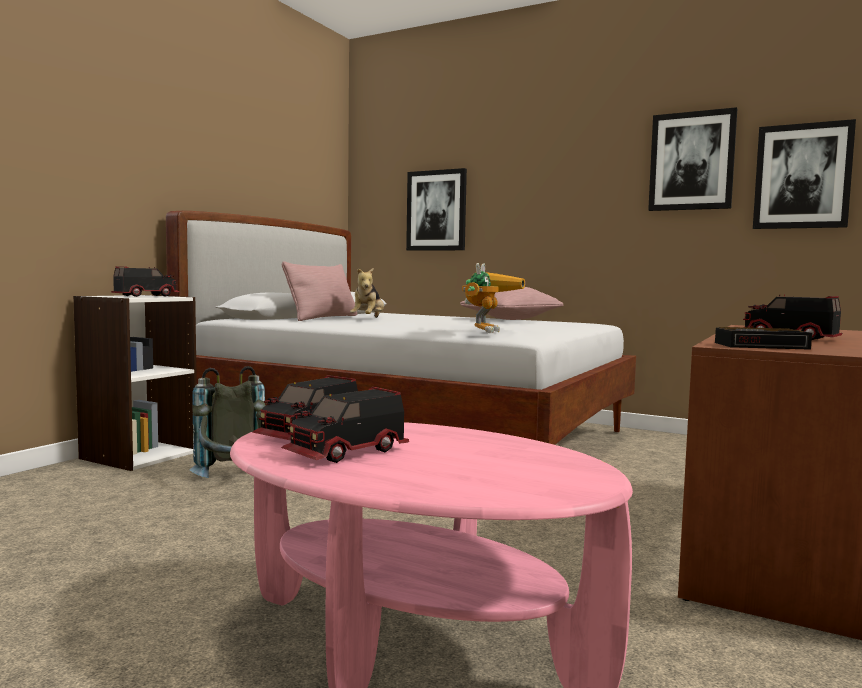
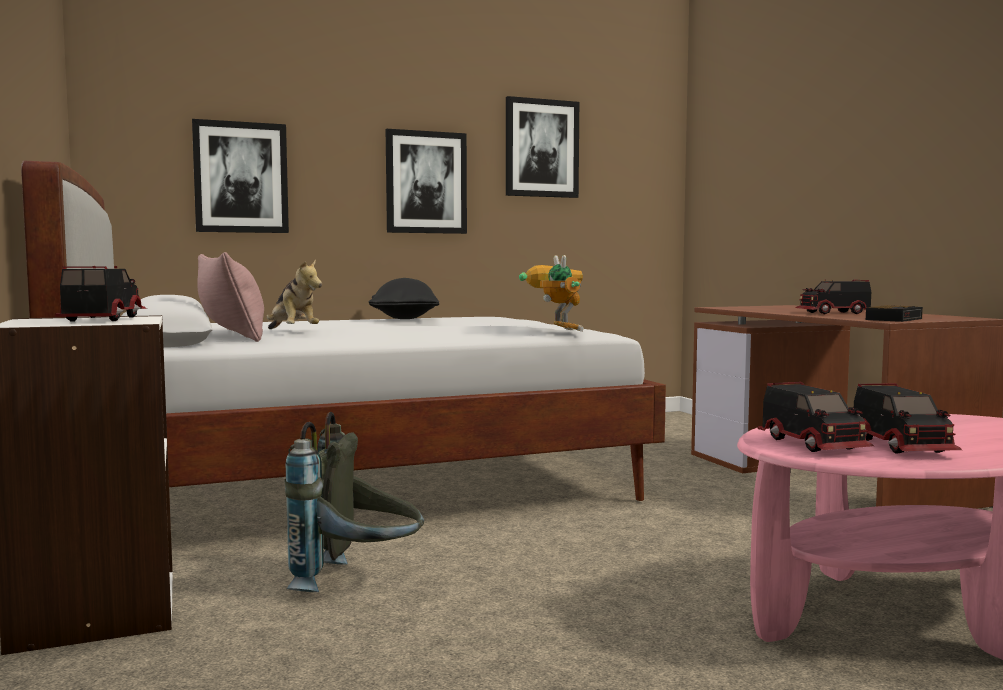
camera: 50 degrees left, 0 degrees up
pink pillow [460,287,563,320] -> black pillow [368,278,439,319]
picture [753,119,856,229] -> picture moved to [386,129,467,234]

